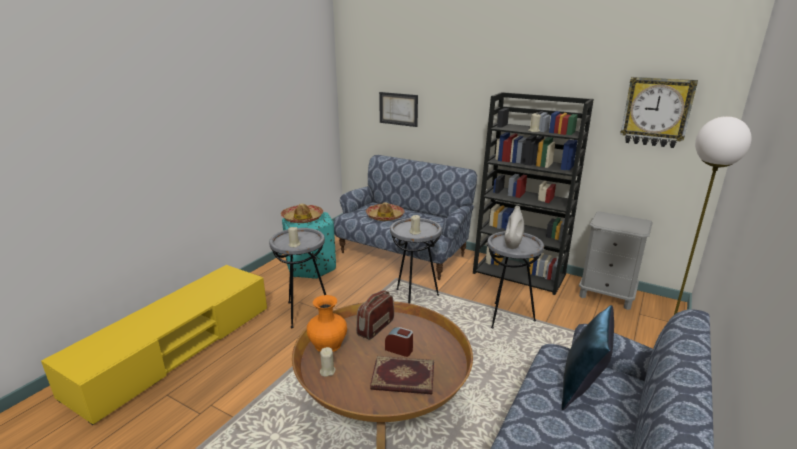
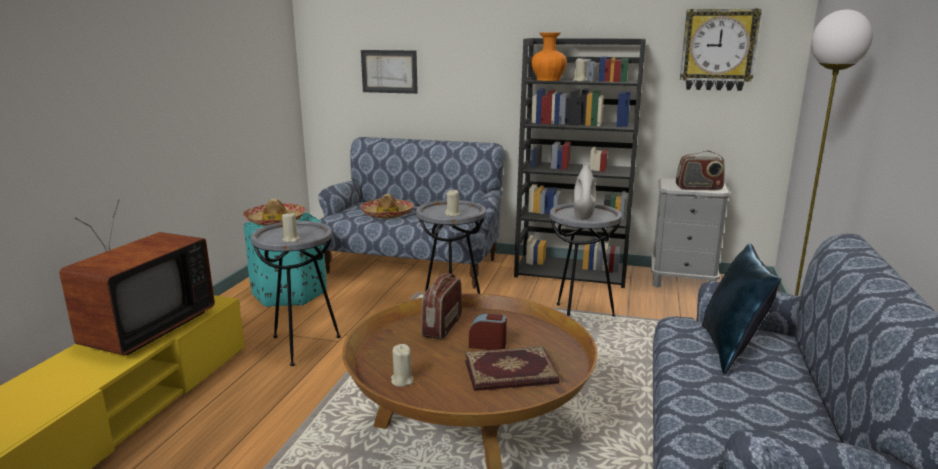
camera: 15 degrees left, 5 degrees down
orange vase [307,295,347,352] -> orange vase moved to [531,32,567,81]
none -> television [59,199,215,355]
none -> radio [676,151,725,190]

